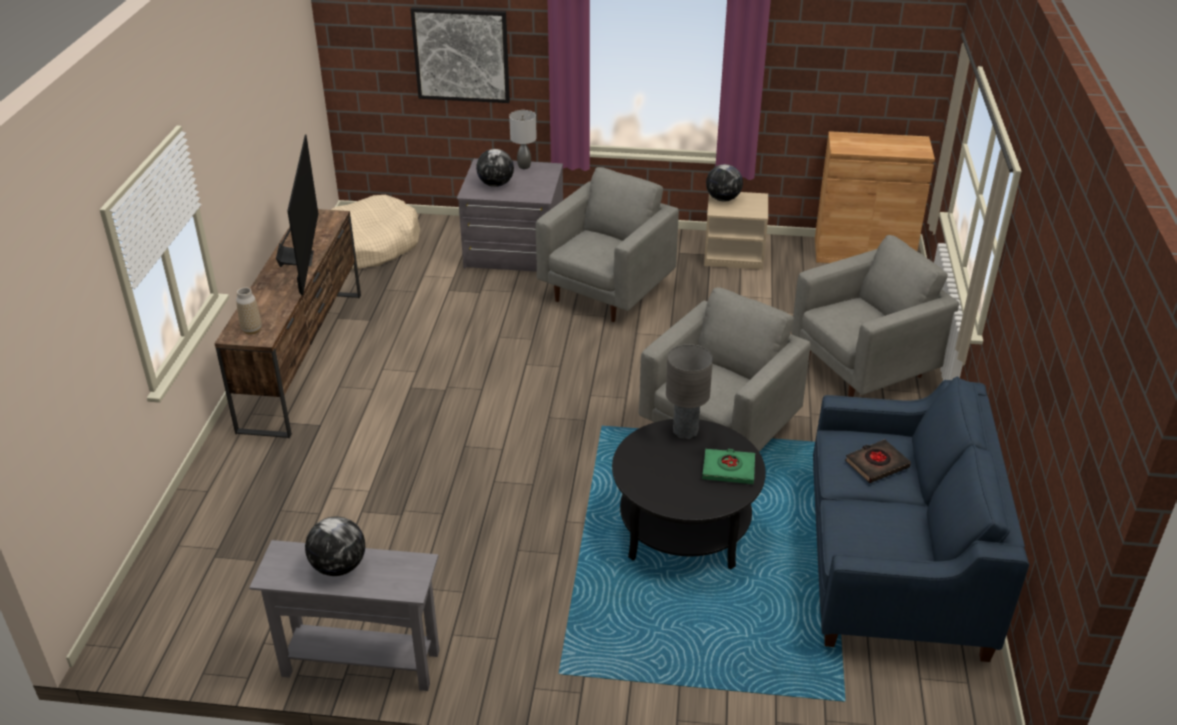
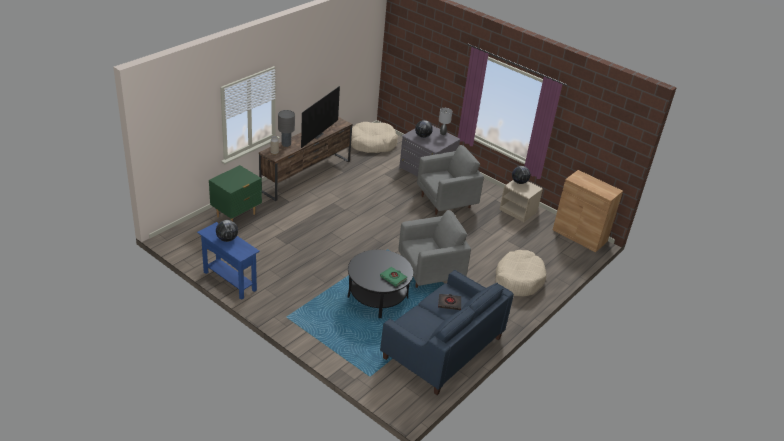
camera: 30 degrees right, 0 degrees up
grey console table [249,540,439,691] -> blue console table [197,222,260,300]
picture [410,7,510,103] -> none
grey table lamp [666,344,713,439] -> grey table lamp moved to [278,110,295,147]
grey armchair [791,235,959,397] -> beige dog bed [495,250,546,296]
none -> green nightstand [209,165,262,221]

